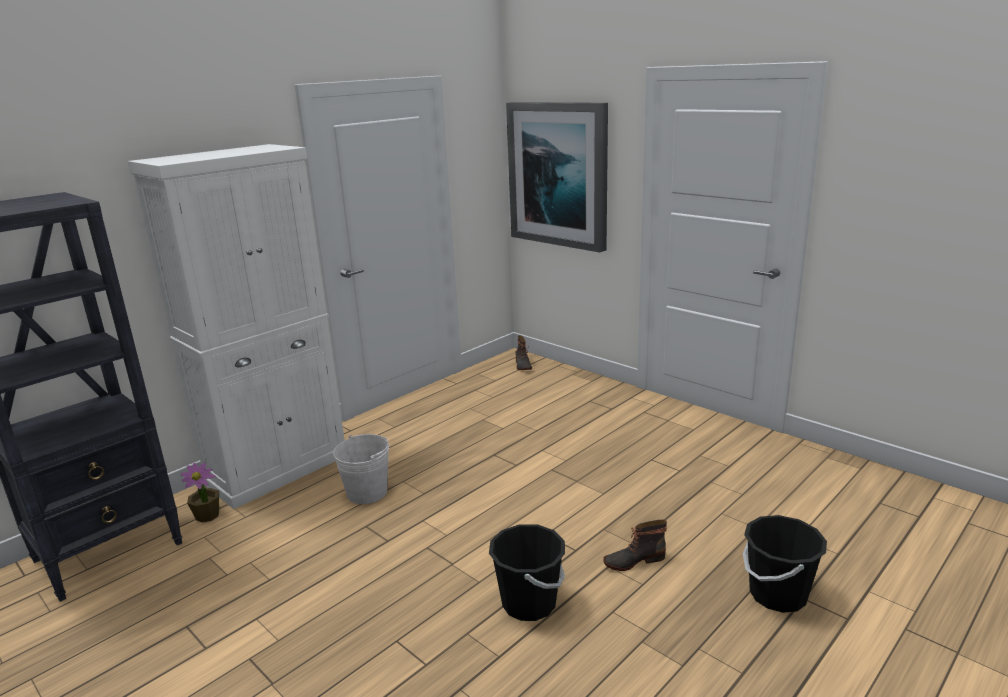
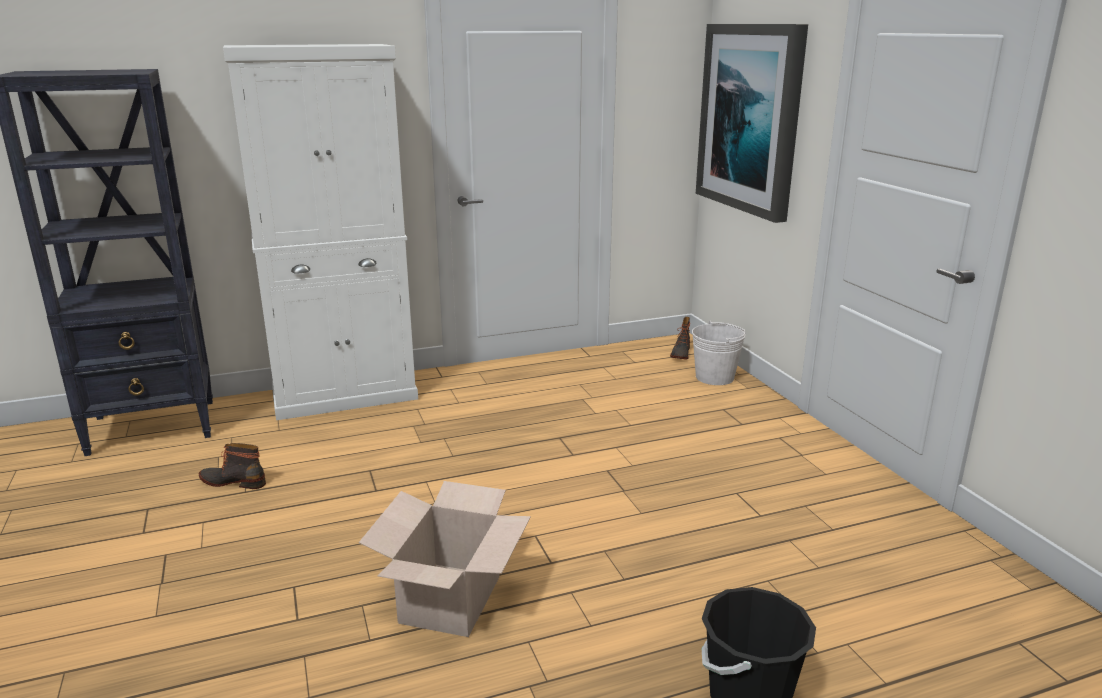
camera: 25 degrees right, 0 degrees up
potted plant [180,462,219,523] -> none
white bucket [333,434,389,504] -> white bucket moved to [692,321,745,385]
black bucket [489,524,565,621] -> cardboard box [359,481,531,637]
boot [603,520,667,571] -> boot moved to [199,443,266,489]

